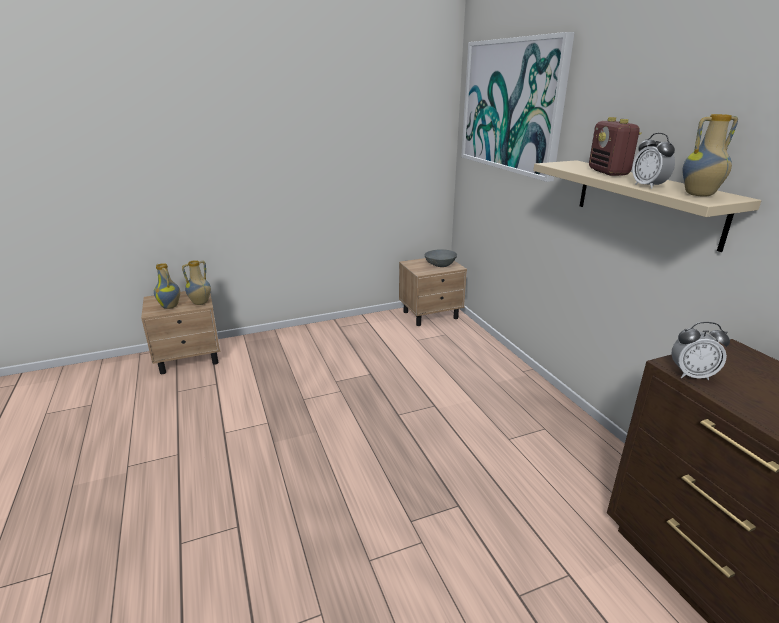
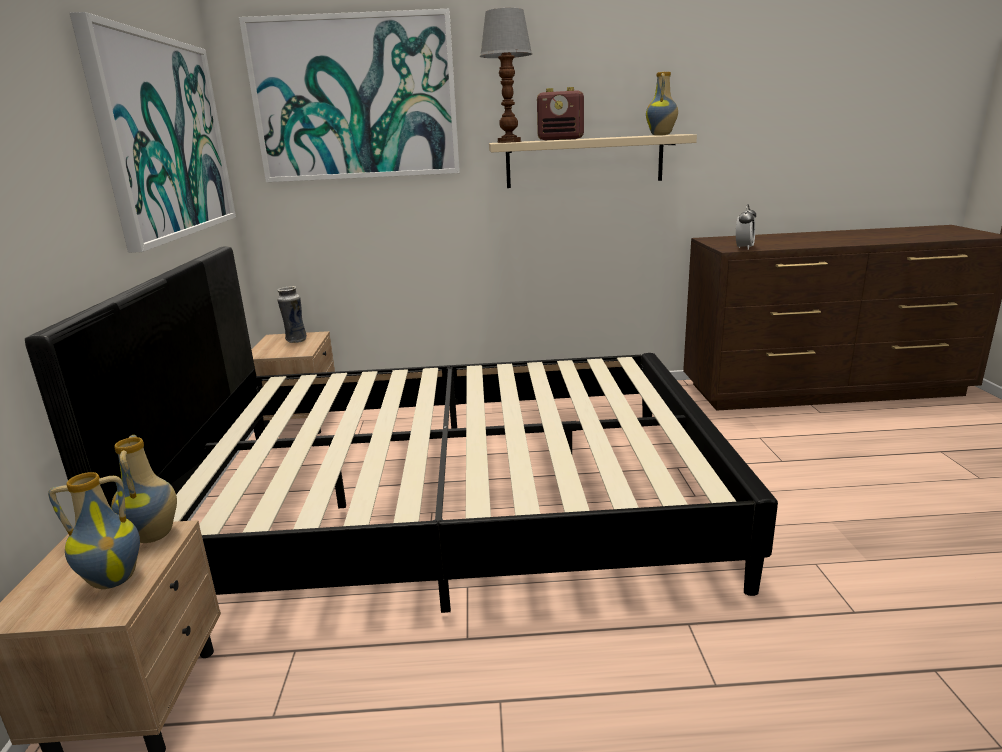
camera: 70 degrees left, 5 degrees down
grey bowl [425,249,457,267] -> vase [277,286,307,343]
alarm clock [632,133,675,189] -> none
none -> black bed [25,246,778,613]
none -> picture [70,12,236,253]
none -> table lamp [480,8,532,143]

